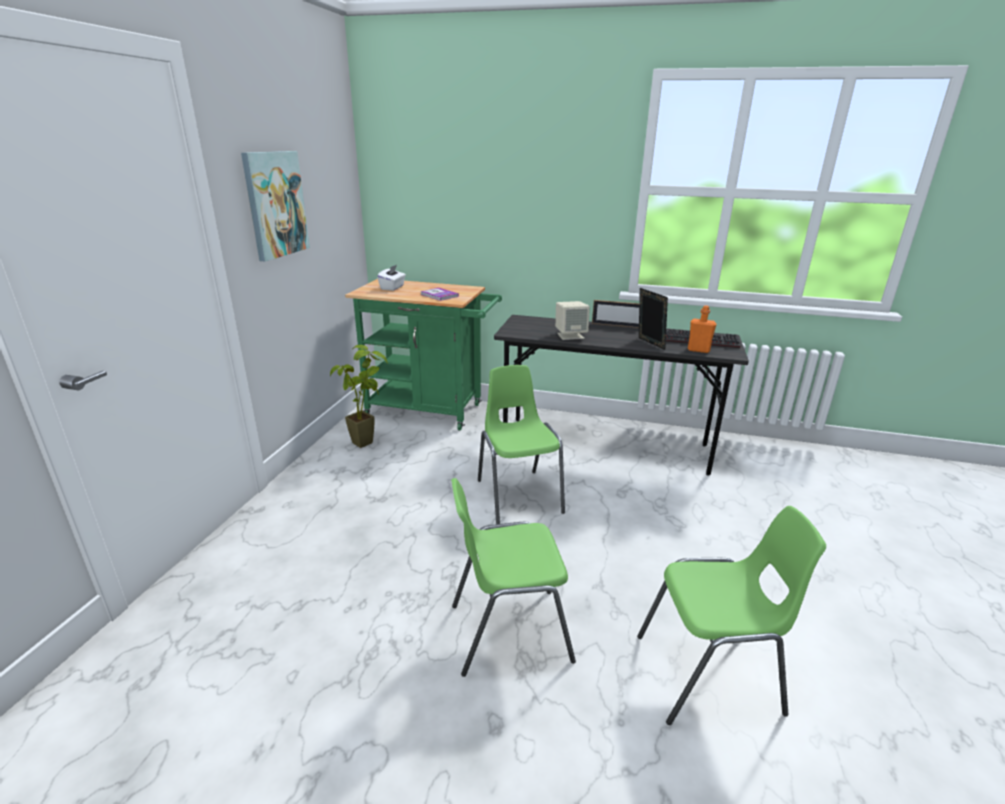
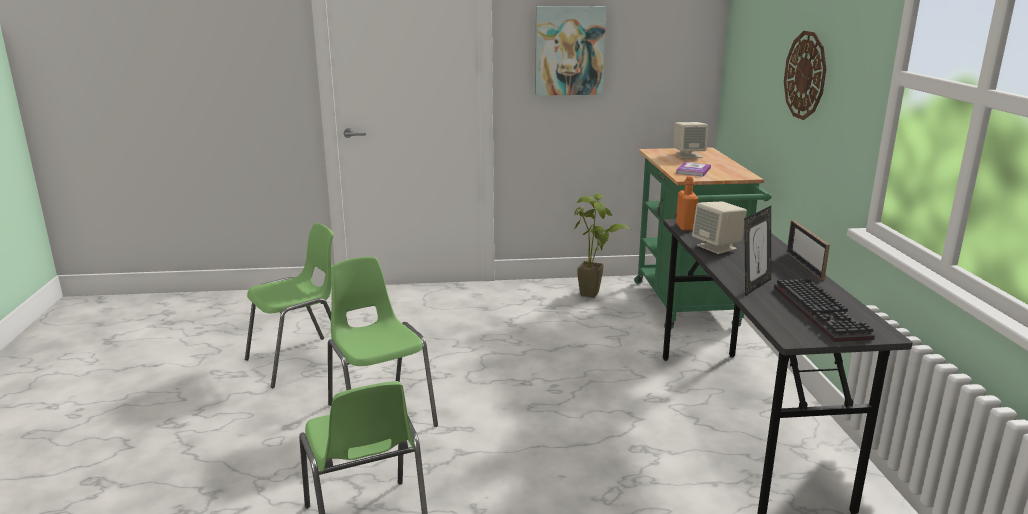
camera: 70 degrees right, 5 degrees down
white tissue box [377,265,406,291] -> beige speaker [673,122,708,158]
green chair [478,365,565,524] -> green chair moved to [245,223,334,388]
orange bottle [688,305,716,353] -> orange bottle moved to [676,176,699,230]
none -> wall clock [784,31,826,120]

